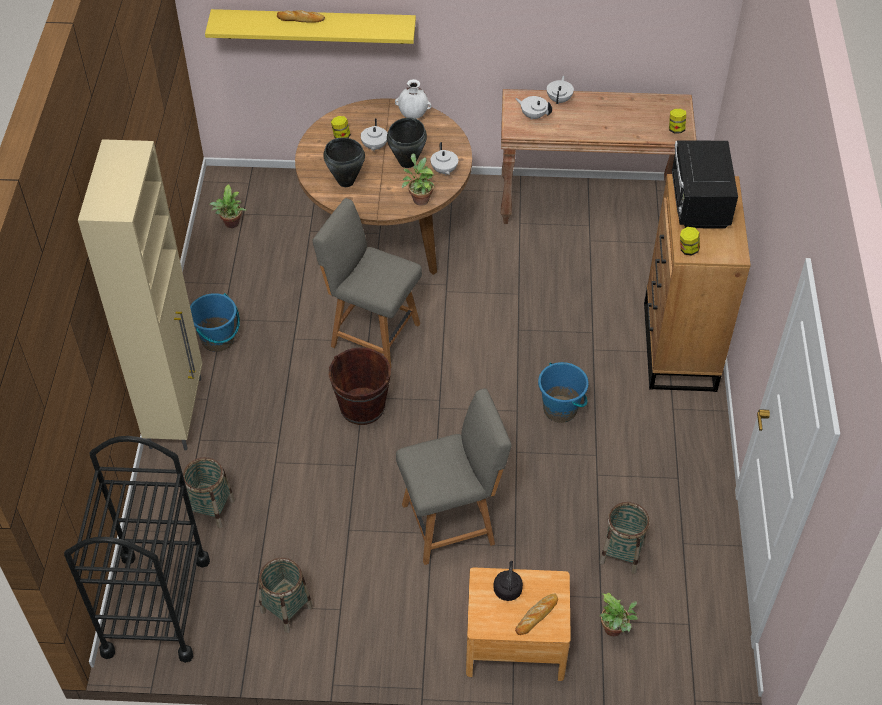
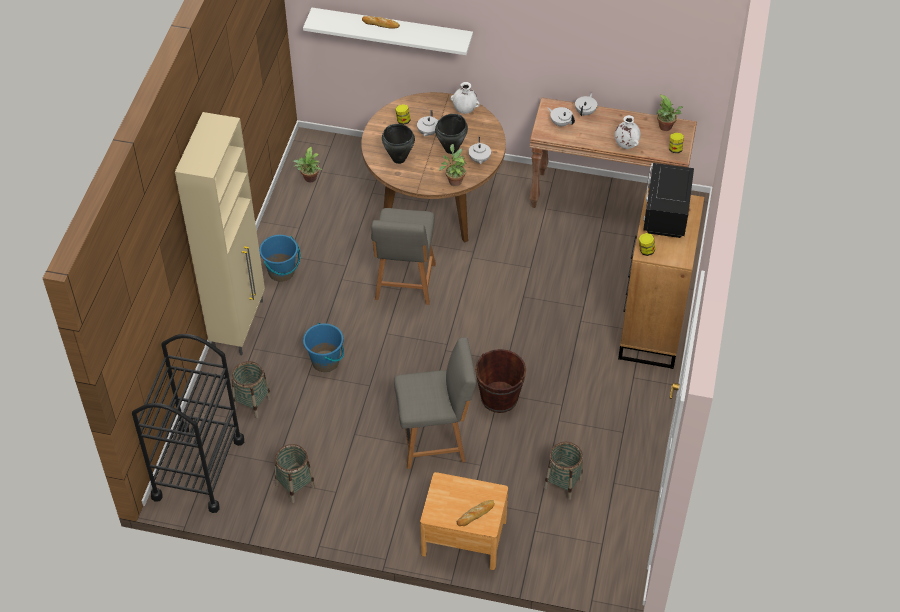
camera: 10 degrees right, 0 degrees up
yellow shelf [205,9,416,44] -> white shelf [303,8,473,55]
grey chair [313,198,422,367] -> grey chair turned 120 degrees counterclockwise [371,208,436,305]
brown bucket [329,348,391,425] -> brown bucket moved to [475,349,526,413]
black kettle [493,561,523,601] -> none
blue bucket [538,362,589,423] -> blue bucket moved to [303,323,344,372]
potted plant [599,593,638,636] -> potted plant moved to [657,94,684,131]
none -> white vase [615,115,640,149]

